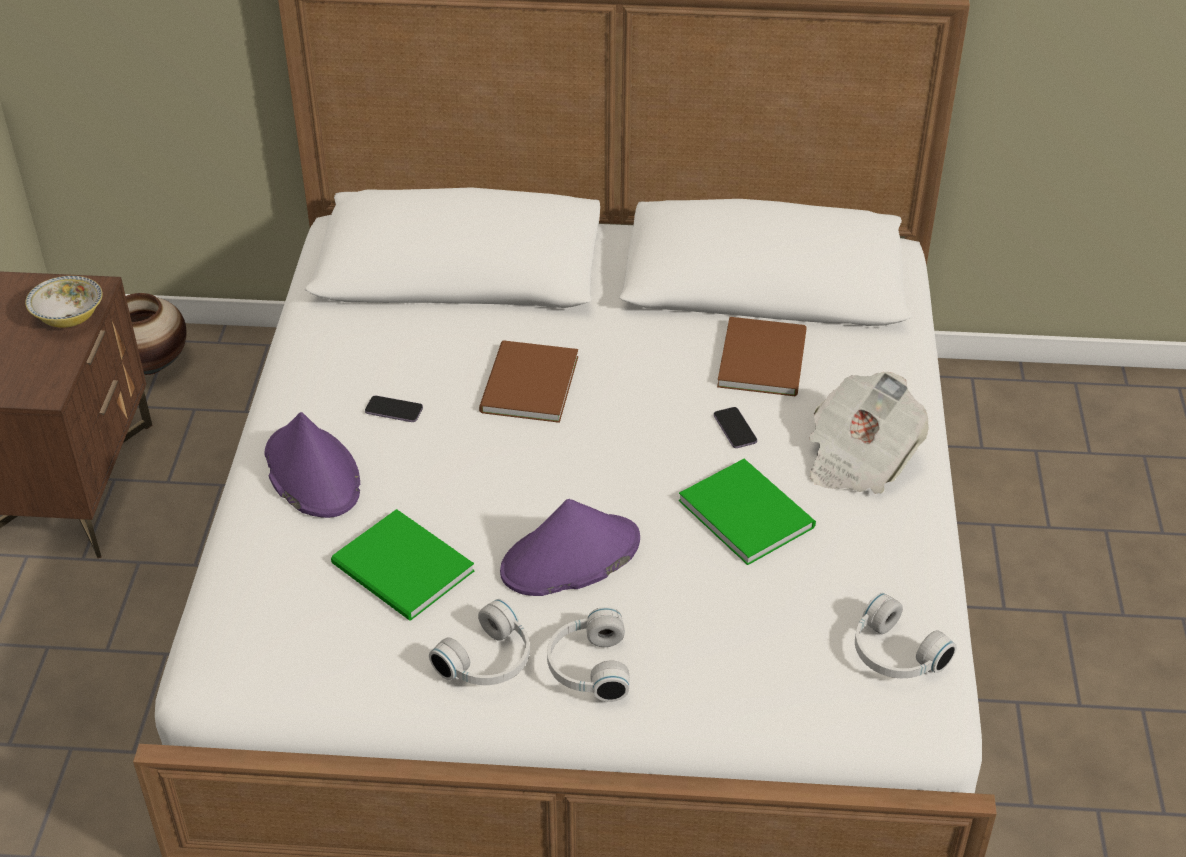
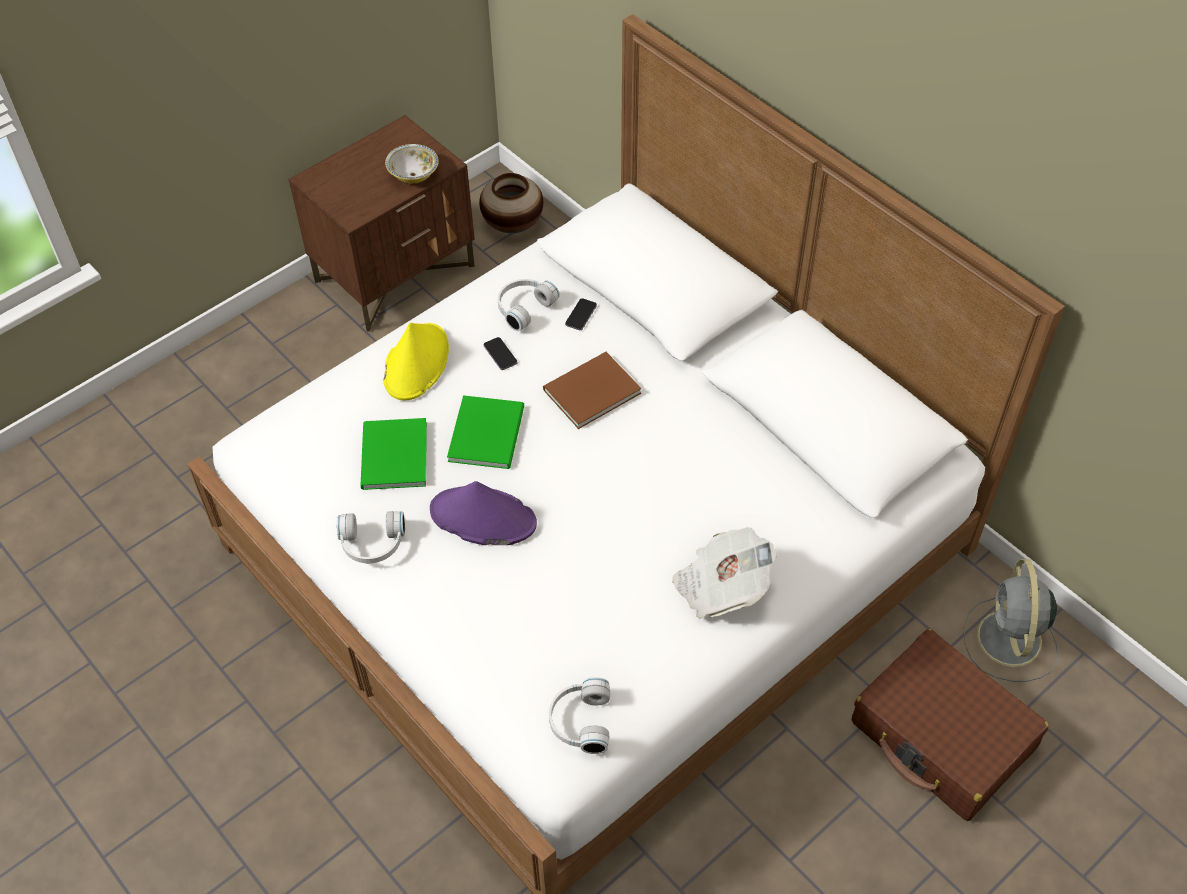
camera: 45 degrees right, 10 degrees up
purple hat [264,412,360,518] -> yellow hat [383,323,449,400]
white headphones [547,607,630,702] -> white headphones moved to [498,279,560,331]
green book [679,459,816,565] -> green book moved to [447,395,524,469]
phone [714,407,757,448] -> phone moved to [565,298,597,330]
brown book [717,317,807,396] -> none
none -> brown suitcase [852,629,1049,821]
none -> grey fan [964,559,1059,681]

